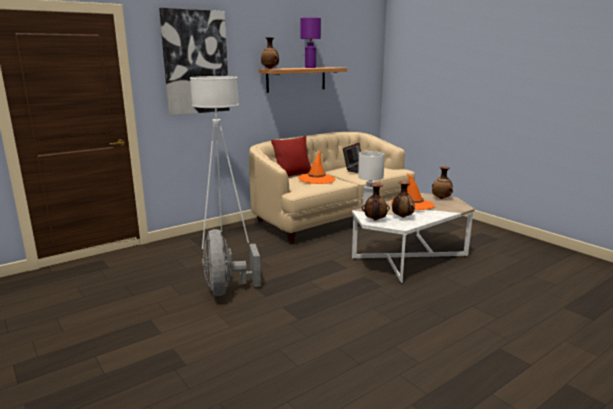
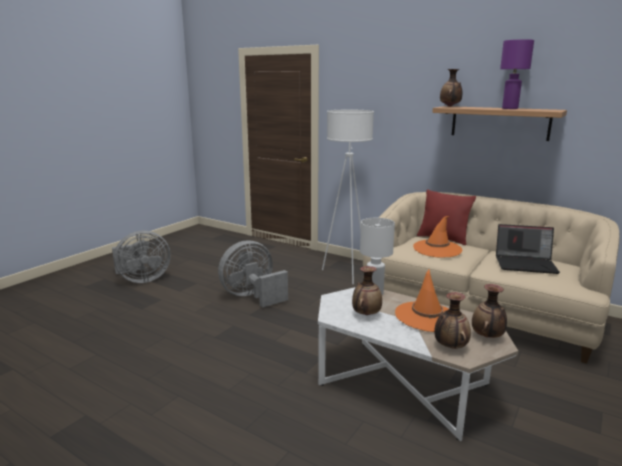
camera: 70 degrees right, 0 degrees up
picture [159,8,230,115] -> none
vase [362,183,390,220] -> vase moved to [434,292,471,349]
none -> grey fan [112,231,171,283]

